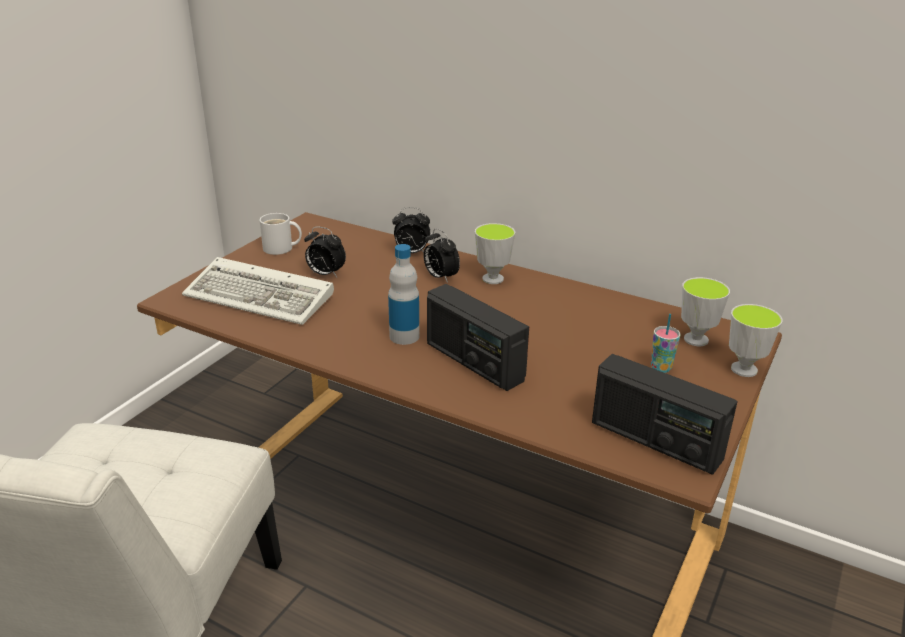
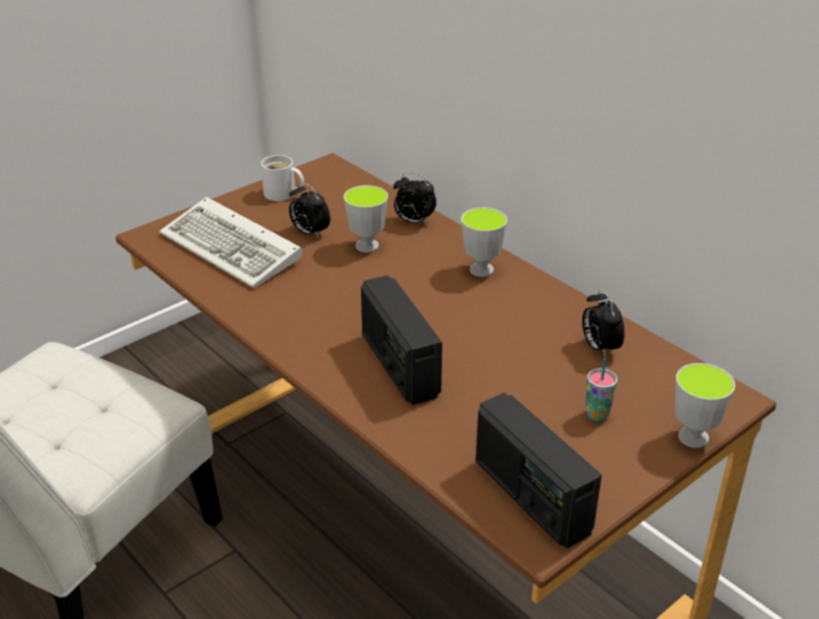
camera: 20 degrees right, 5 degrees up
bottle [388,244,419,345] -> none
alarm clock [423,228,460,283] -> alarm clock moved to [582,289,625,358]
cup [681,277,730,346] -> cup moved to [343,185,388,253]

